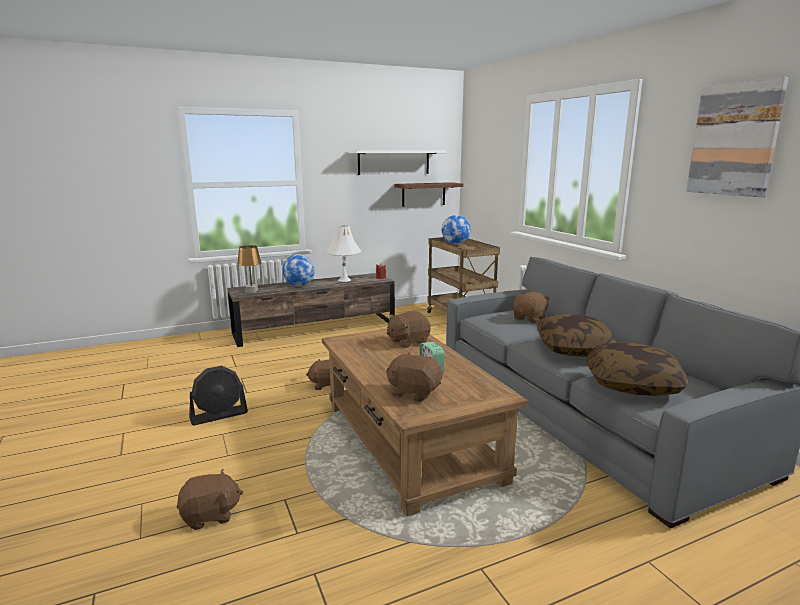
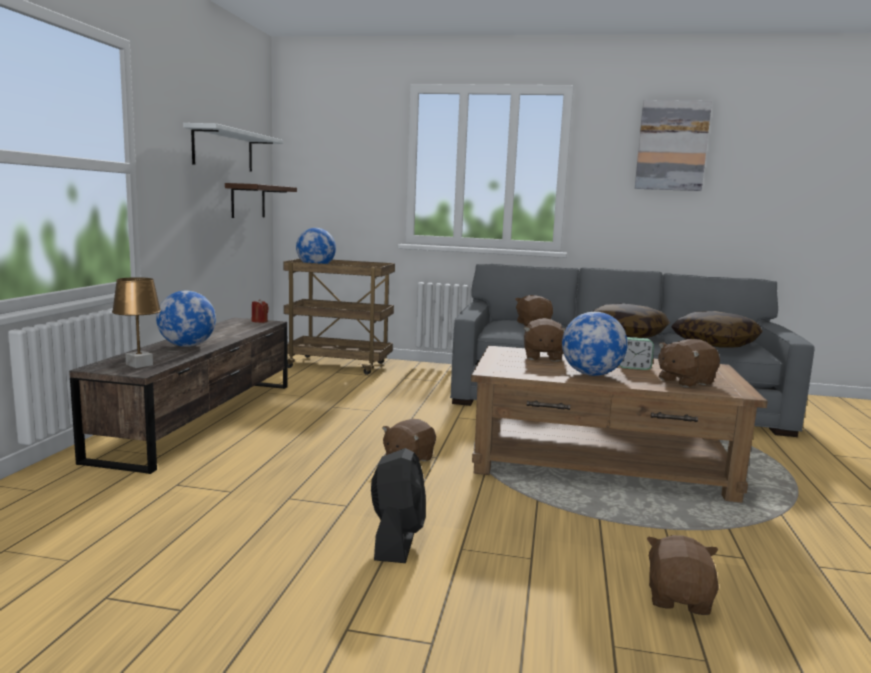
camera: 55 degrees left, 5 degrees down
white table lamp [326,225,362,282] -> none
none -> globe [562,312,628,376]

